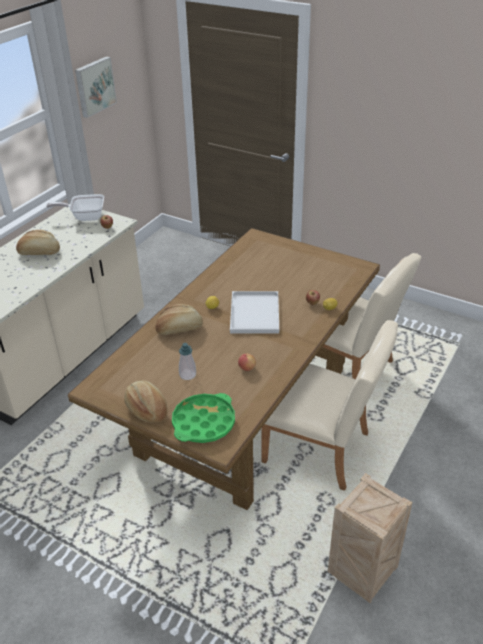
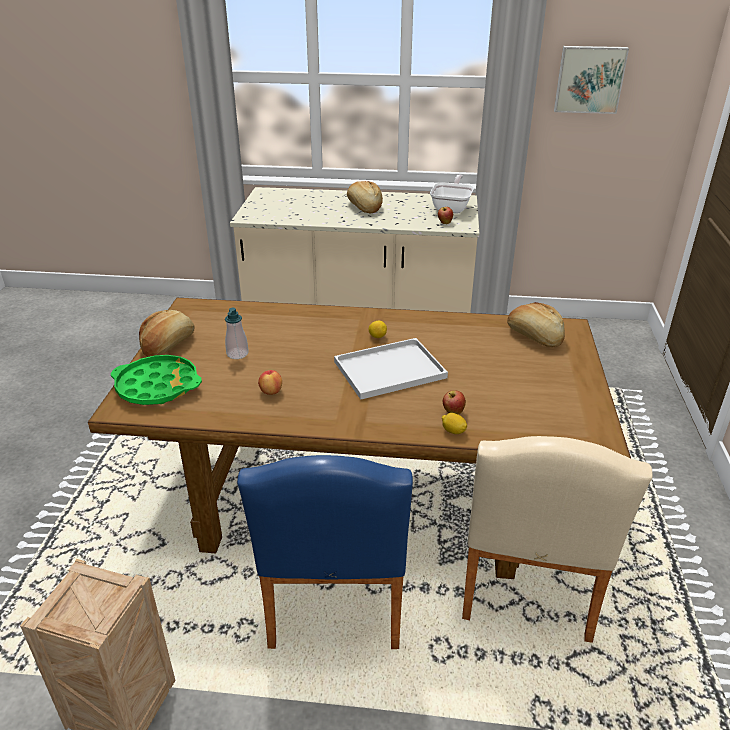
camera: 65 degrees right, 5 degrees down
frying pan [46,194,104,221] -> frying pan turned 45 degrees clockwise [430,174,474,214]
bread [155,304,203,335] -> bread moved to [507,302,565,347]
beige chair [261,320,398,491] -> blue chair [237,455,413,649]

